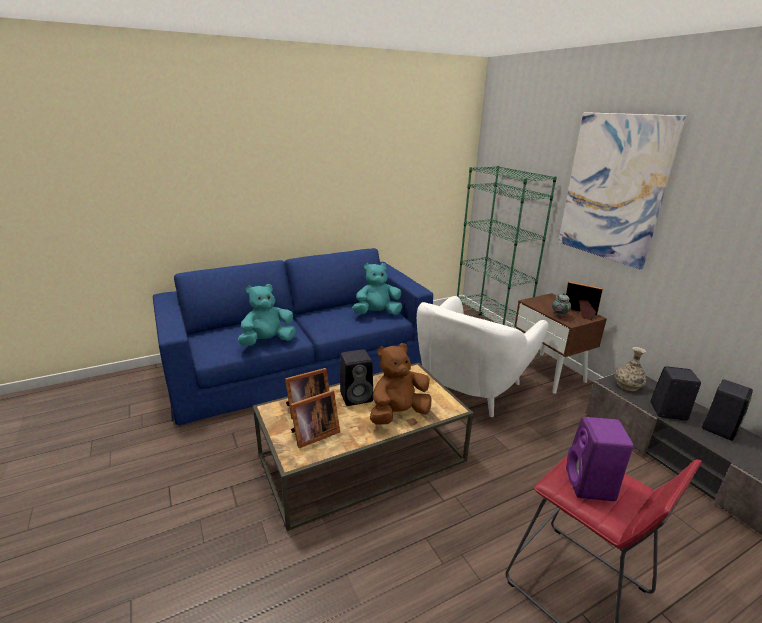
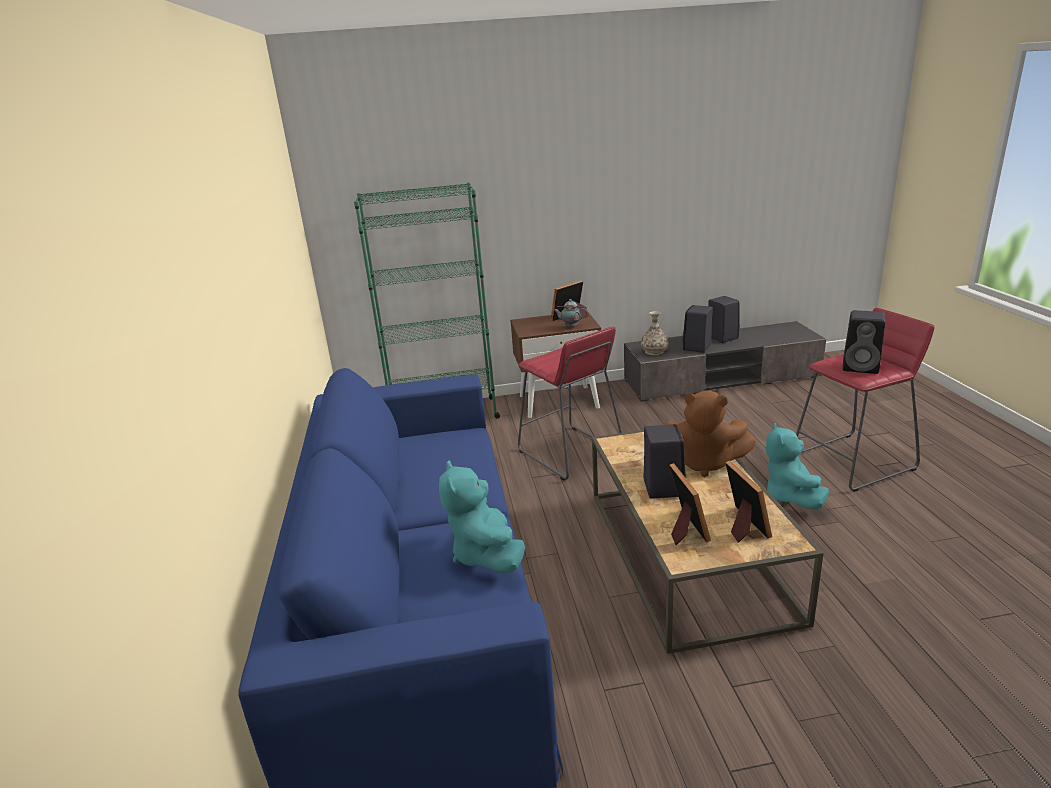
camera: 70 degrees left, 0 degrees up
turquoise plush toy [352,263,402,315] -> turquoise plush toy moved to [766,423,829,509]
brown plush toy [370,343,431,425] -> brown plush toy turned 60 degrees counterclockwise [663,391,756,477]
white armchair [417,296,548,417] -> red stool [518,327,622,481]
picture [558,112,686,269] -> none
purple speaker [566,417,633,501] -> black speaker [843,310,885,374]

